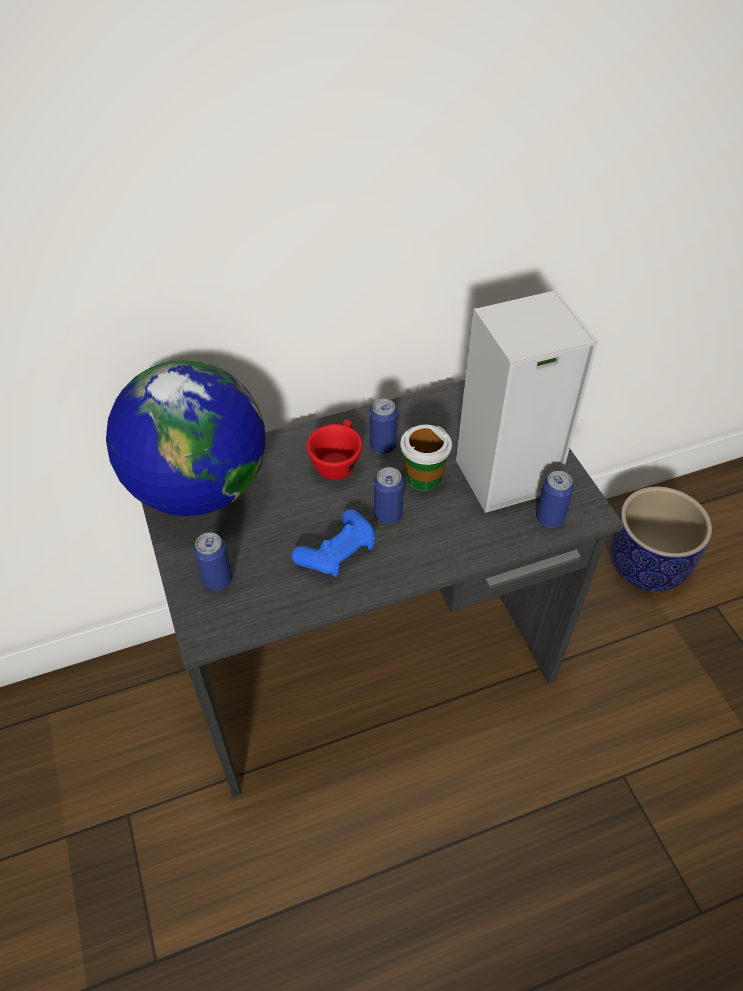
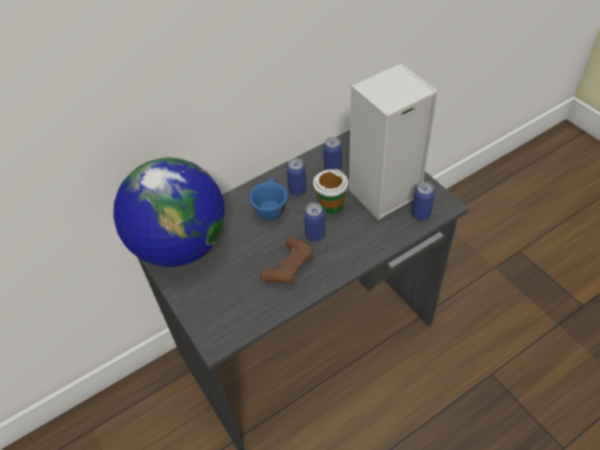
camera: 10 degrees left, 0 degrees up
can [194,532,232,590] -> can moved to [324,137,342,171]
blue game controller [291,509,375,577] -> brown game controller [260,237,313,284]
red cup [306,420,362,480] -> blue cup [249,178,288,220]
planter [610,486,712,592] -> none

